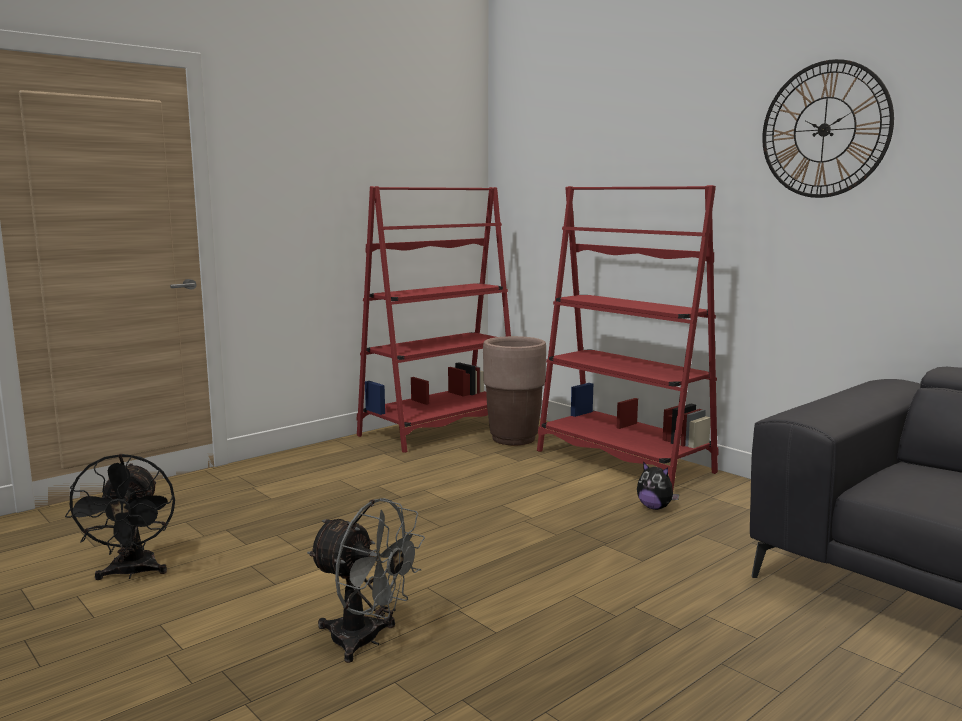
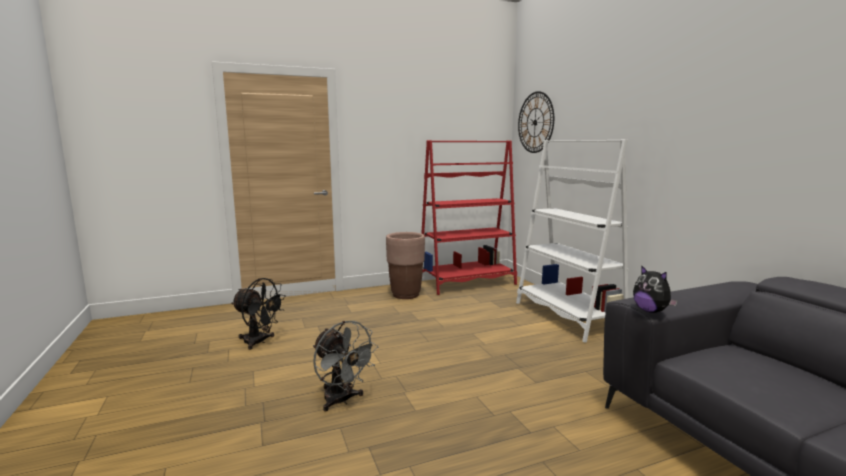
camera: 20 degrees right, 0 degrees up
black fan [65,453,175,580] -> black fan turned 75 degrees counterclockwise [231,278,286,350]
brown planter [483,336,546,445] -> brown planter moved to [386,232,425,299]
red bookcase [537,185,719,489] -> white bookcase [516,139,629,342]
plush toy [637,462,679,510] -> plush toy moved to [633,265,678,313]
wall clock [762,59,894,198] -> wall clock moved to [518,91,554,153]

